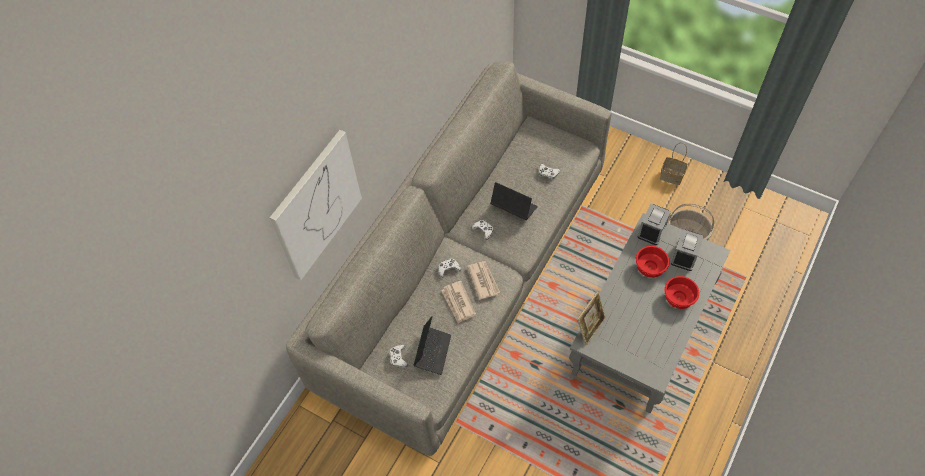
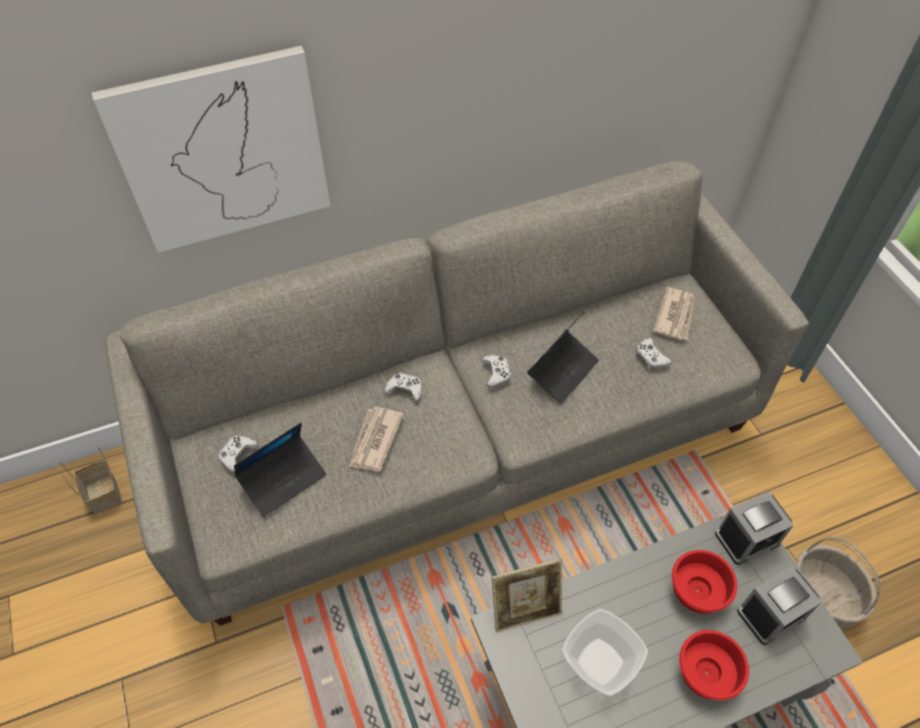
camera: 35 degrees right, 5 degrees down
newspaper [467,261,500,300] -> newspaper moved to [653,287,695,340]
laptop [490,182,538,220] -> laptop turned 60 degrees clockwise [527,312,599,404]
basket [660,142,688,185] -> basket moved to [58,447,122,514]
none -> bowl [562,609,648,696]

